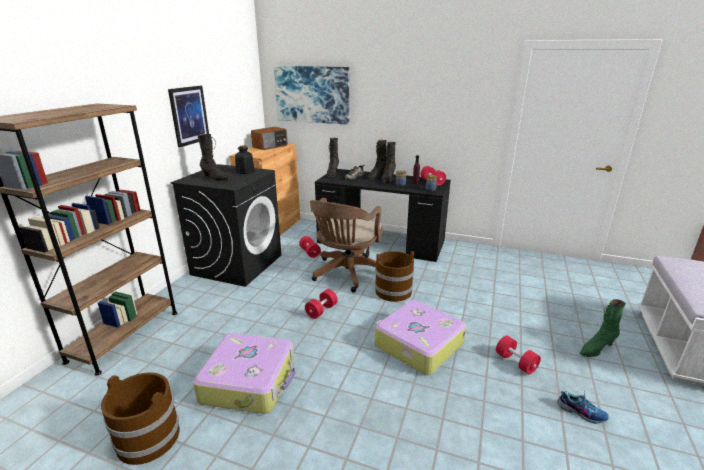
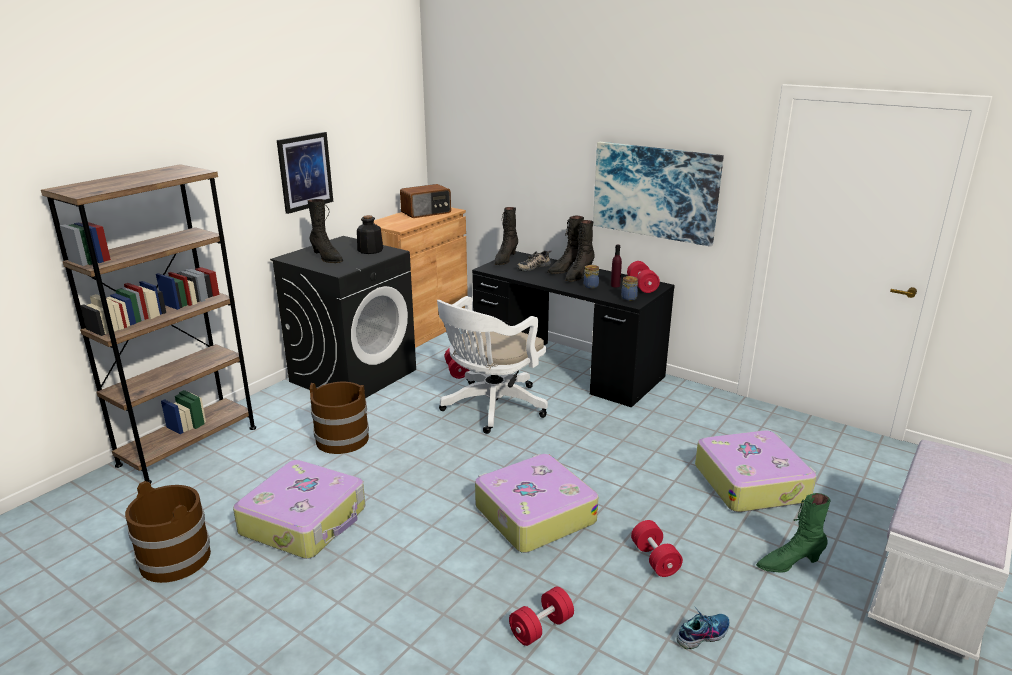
camera: 15 degrees right, 0 degrees up
picture [274,66,349,125] -> picture moved to [593,142,724,247]
red dumbbell [305,289,338,319] -> red dumbbell moved to [509,587,574,646]
brown office chair [310,198,383,292] -> white office chair [437,296,548,434]
brown bucket [375,251,414,302] -> brown bucket moved to [310,382,369,454]
shoe [557,391,610,424] -> shoe turned 75 degrees counterclockwise [677,607,730,649]
none -> suitcase [695,430,816,512]

